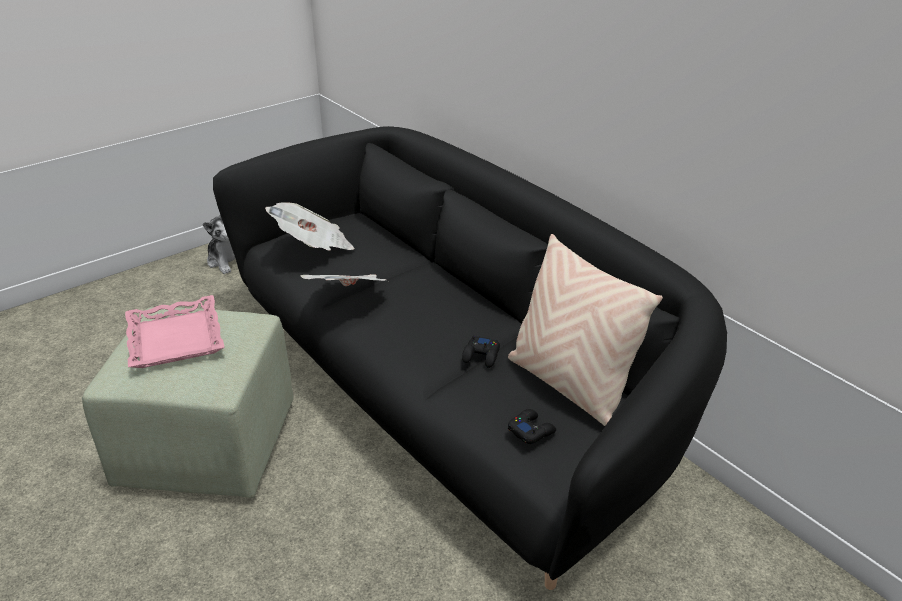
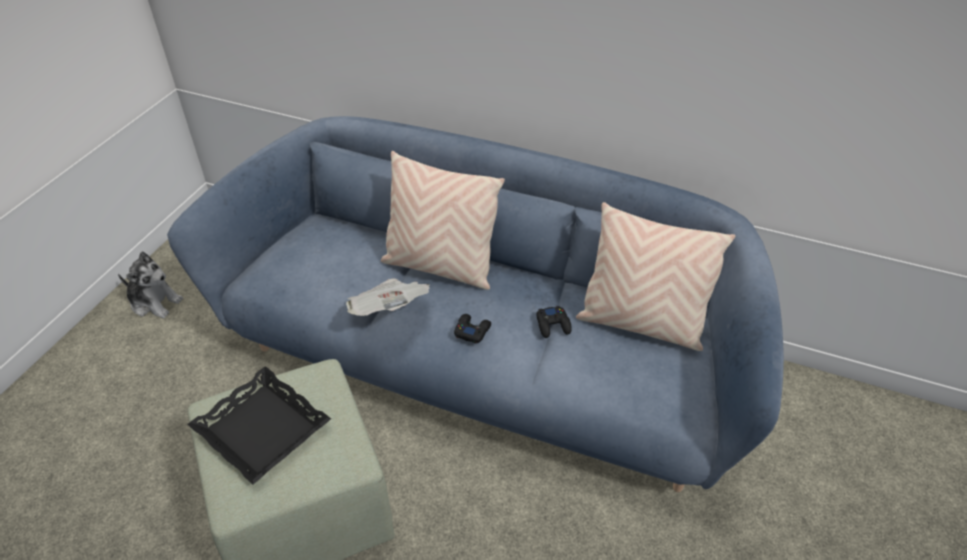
camera: 30 degrees left, 10 degrees up
pink tray [125,295,225,368] -> black tray [187,366,331,485]
black sofa [213,126,727,590] -> blue sofa [167,116,784,492]
newspaper [265,202,355,251] -> none
black game controller [508,409,556,444] -> black game controller moved to [454,314,491,343]
none -> beige pillow [381,151,505,290]

